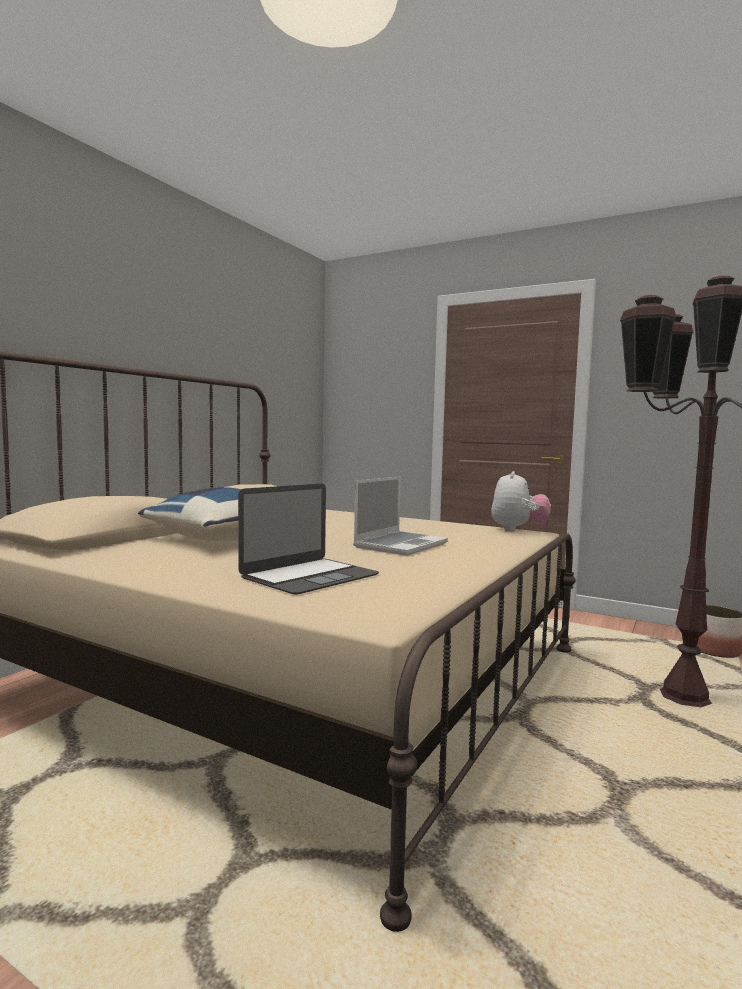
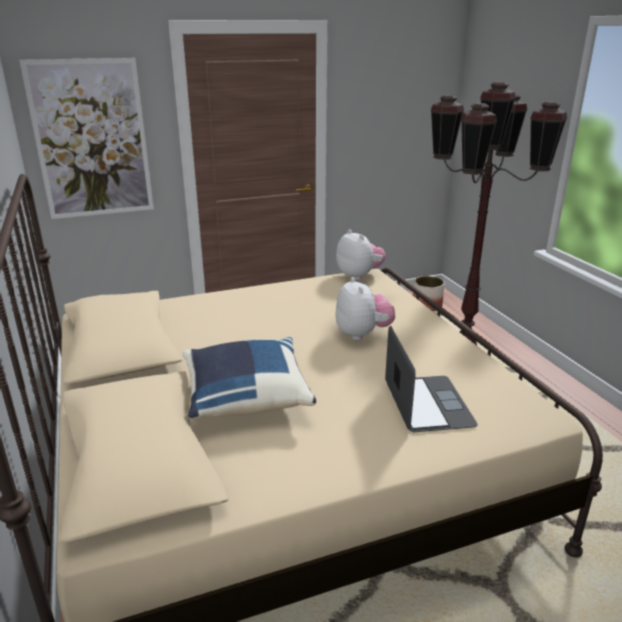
camera: 50 degrees left, 20 degrees up
laptop [353,477,448,556] -> plush toy [335,277,395,340]
none -> picture [19,58,154,219]

